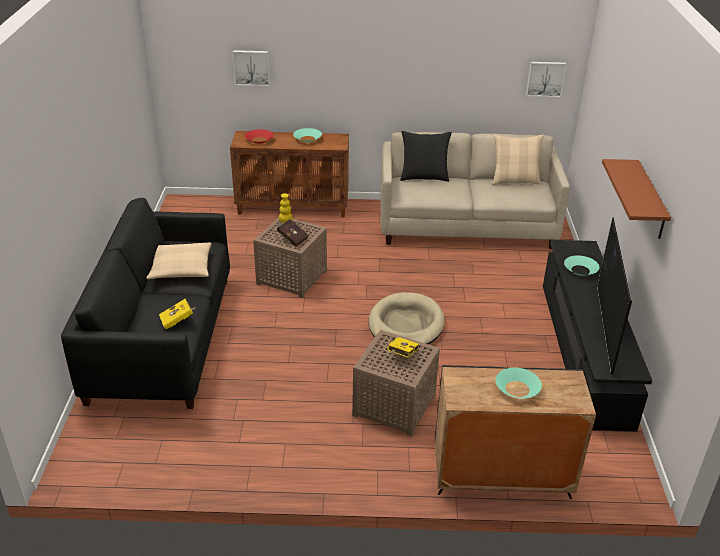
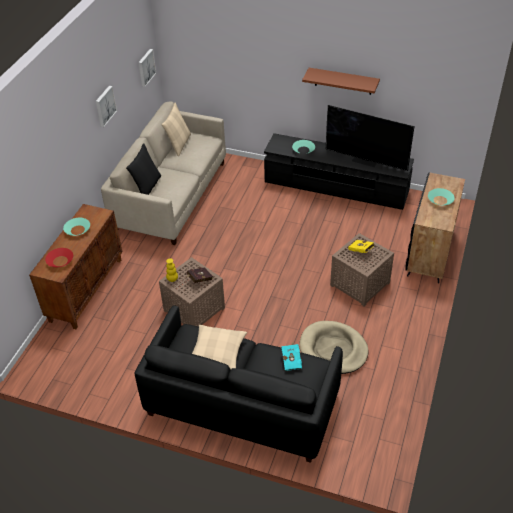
camera: 70 degrees left, 10 degrees up
yellow book [159,299,196,330] -> turquoise book [281,342,302,371]
picture [233,50,270,86] -> picture moved to [95,85,117,127]
beige dog bed [368,292,445,344] -> beige dog bed moved to [300,321,369,374]

